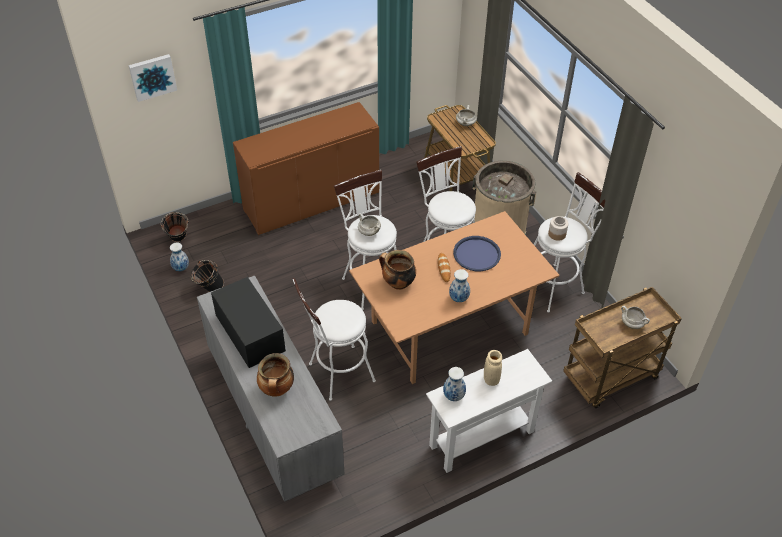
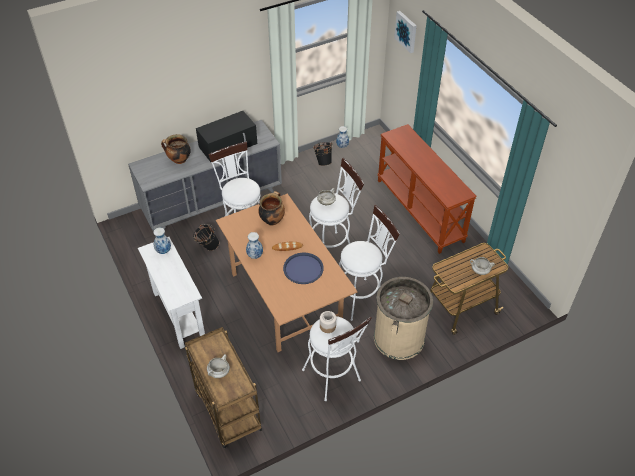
camera: 90 degrees right, 0 degrees up
black bucket [161,212,188,242] -> black bucket moved to [193,224,220,251]
brown cabinet [233,102,379,235] -> brown console table [377,124,477,254]
beige vase [484,350,502,386] -> none

